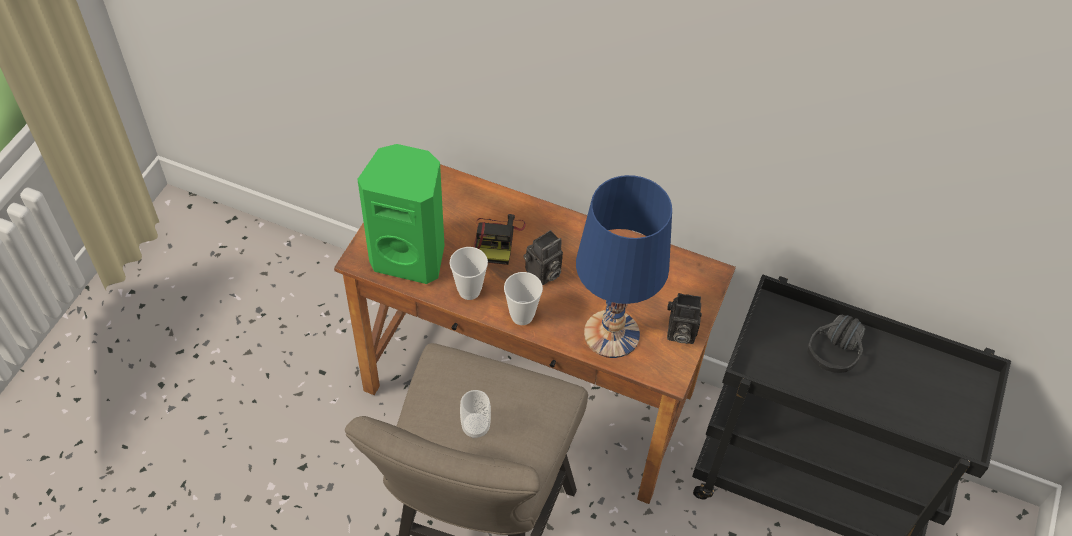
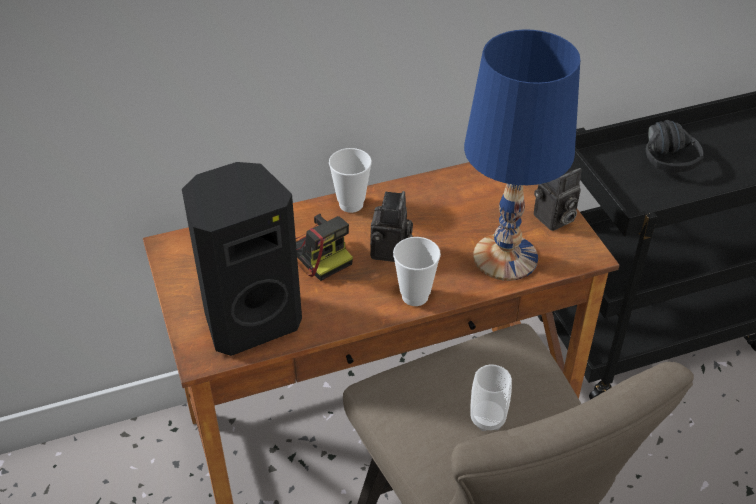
camera: 40 degrees left, 10 degrees down
green speaker [357,144,444,284] -> black speaker [182,162,302,356]
cup [450,247,488,300] -> cup moved to [329,148,372,213]

